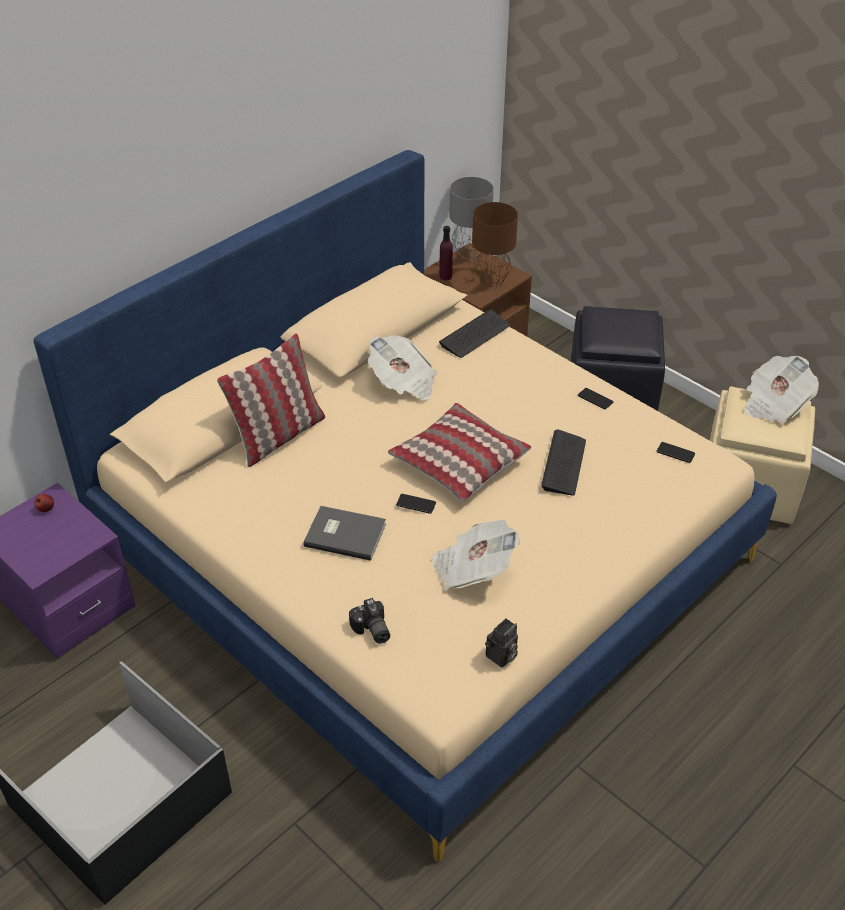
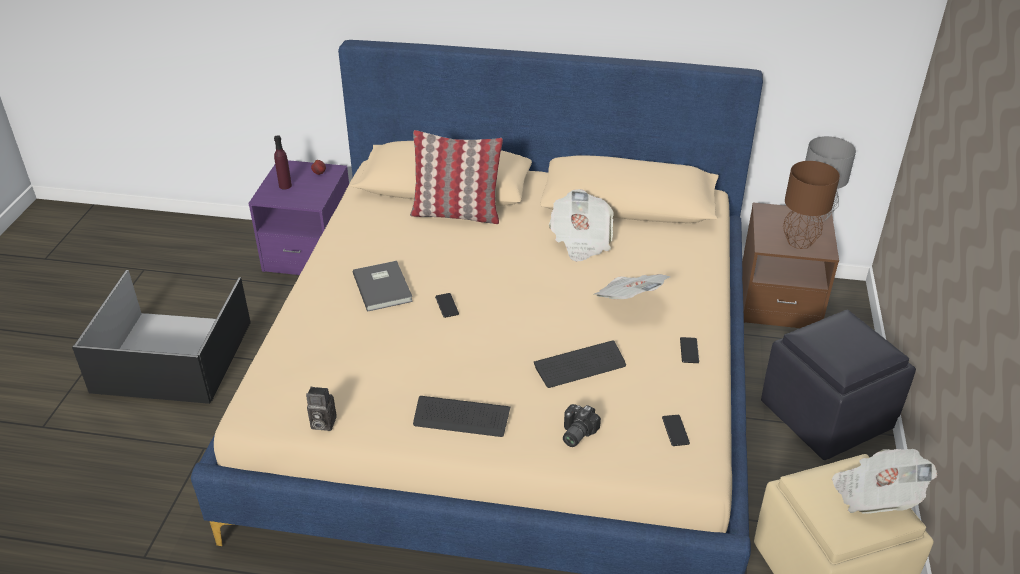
camera: 55 degrees right, 5 degrees down
camera [349,598,390,644] -> camera moved to [563,404,601,447]
pillow [388,403,531,503] -> none
newspaper [431,520,520,590] -> newspaper moved to [593,274,670,299]
purple bottle [439,226,453,280] -> purple bottle moved to [274,135,292,190]
keyboard [439,309,510,358] -> keyboard moved to [413,396,510,437]

